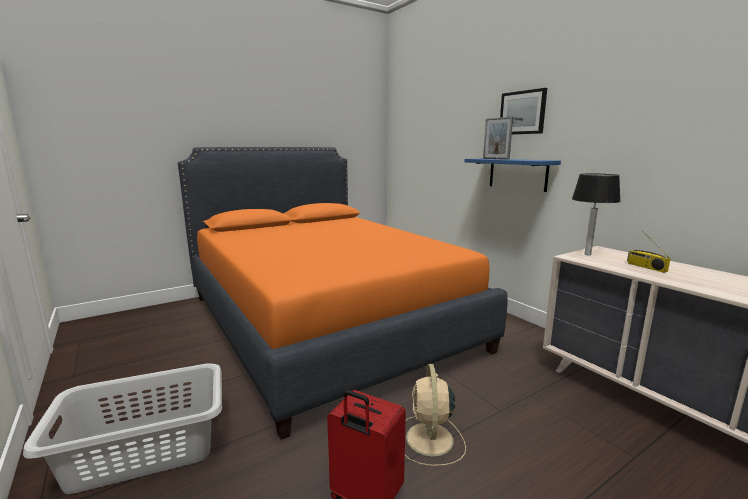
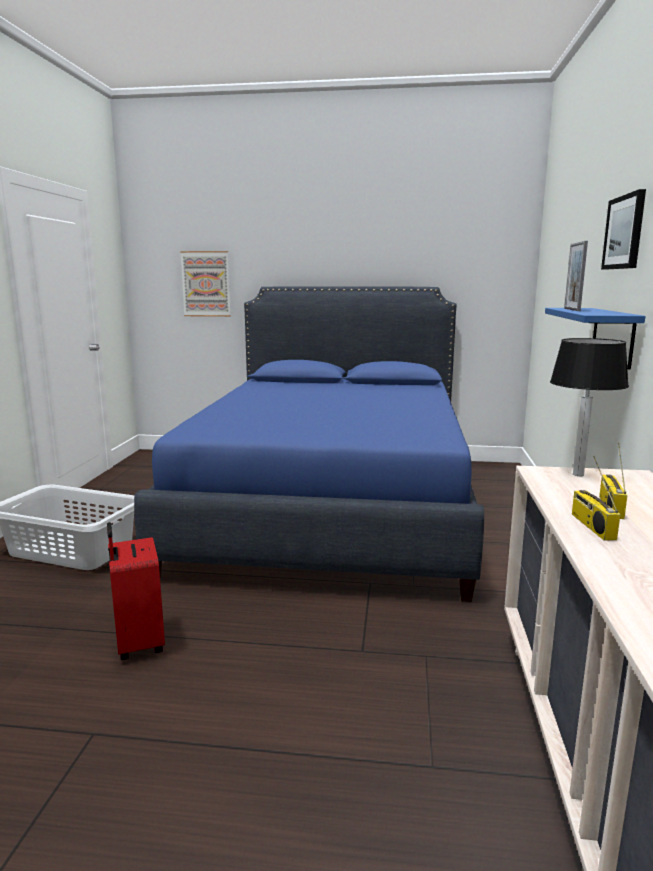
camera: 40 degrees right, 0 degrees up
orange bed [178,147,508,440] -> blue bed [134,286,484,602]
beige fan [405,364,466,466] -> none
none -> picture [180,251,231,317]
none -> radio [572,456,620,541]

